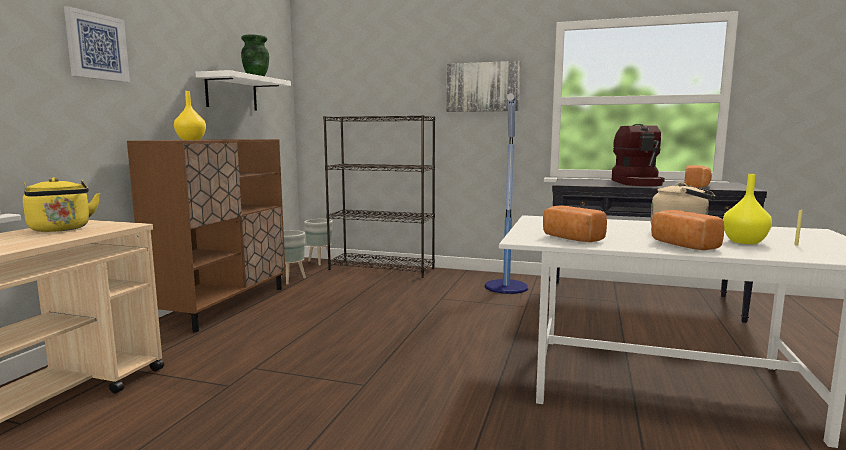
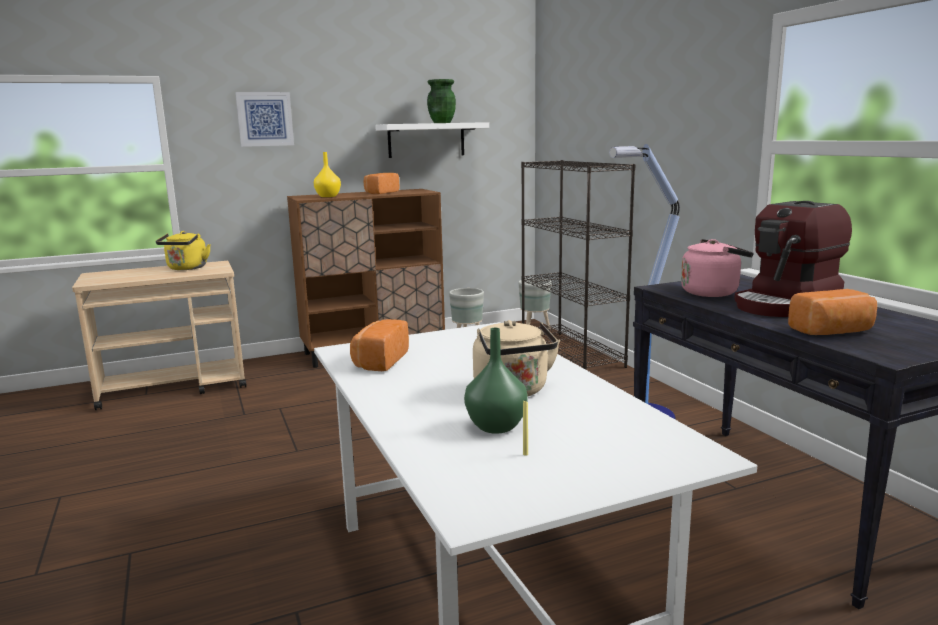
camera: 50 degrees right, 5 degrees up
picture [446,61,521,112] -> none
bread [651,210,724,250] -> bread moved to [364,173,399,194]
yellow vase [723,174,772,244] -> green vase [464,328,528,434]
none -> pink kettle [681,239,754,297]

